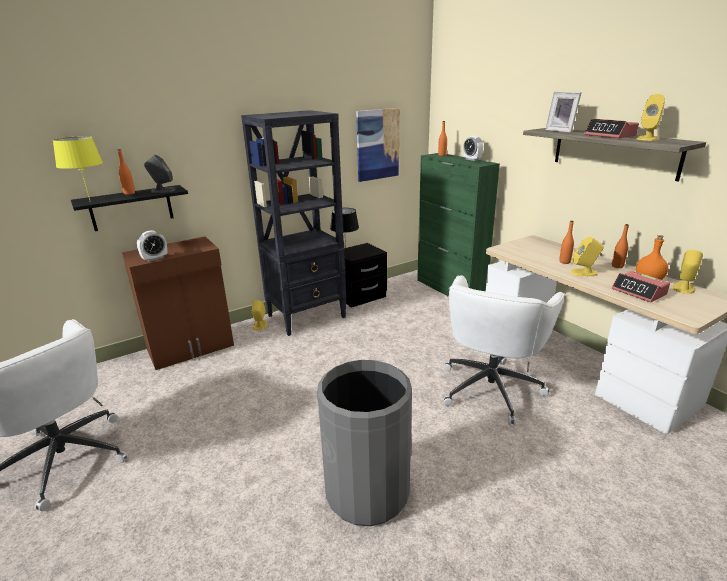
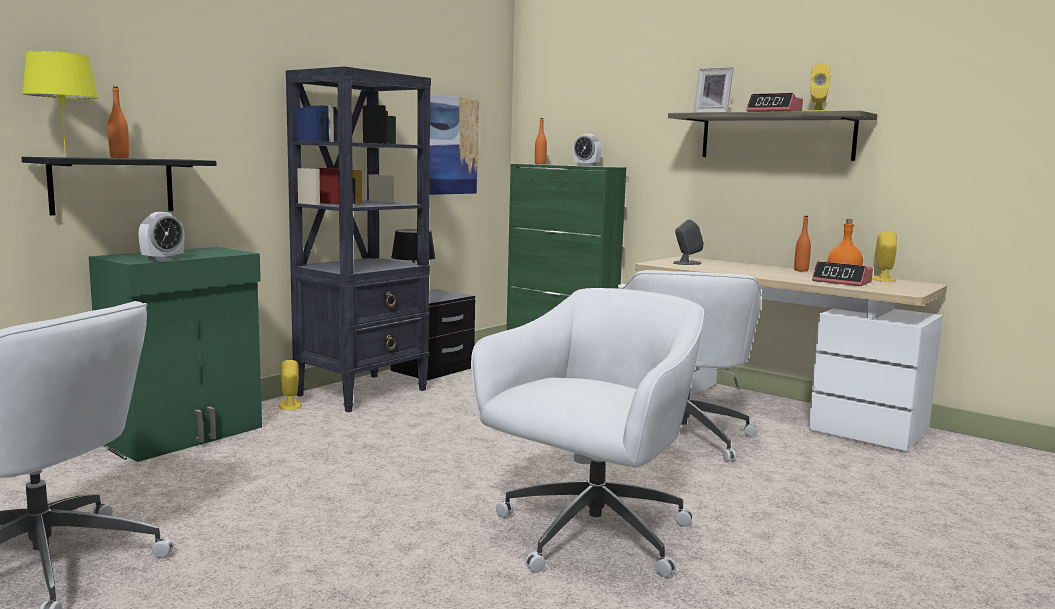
camera: 20 degrees left, 15 degrees down
brown cabinet [122,236,234,370] -> green cabinet [89,247,262,462]
grey speaker [144,155,175,193] -> grey speaker moved to [673,219,704,265]
grey trash can [317,360,412,526] -> white office chair [471,288,704,577]
orange bottle [559,221,574,264] -> none
yellow speaker [571,237,604,276] -> none

